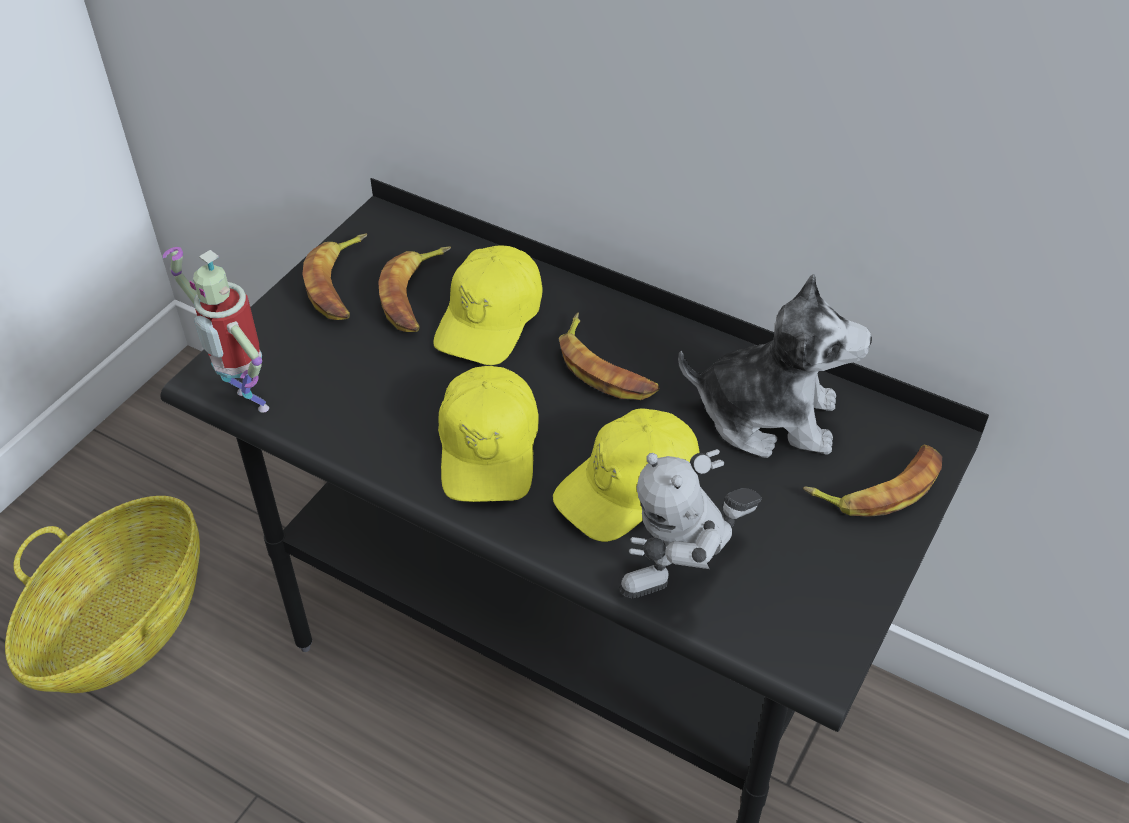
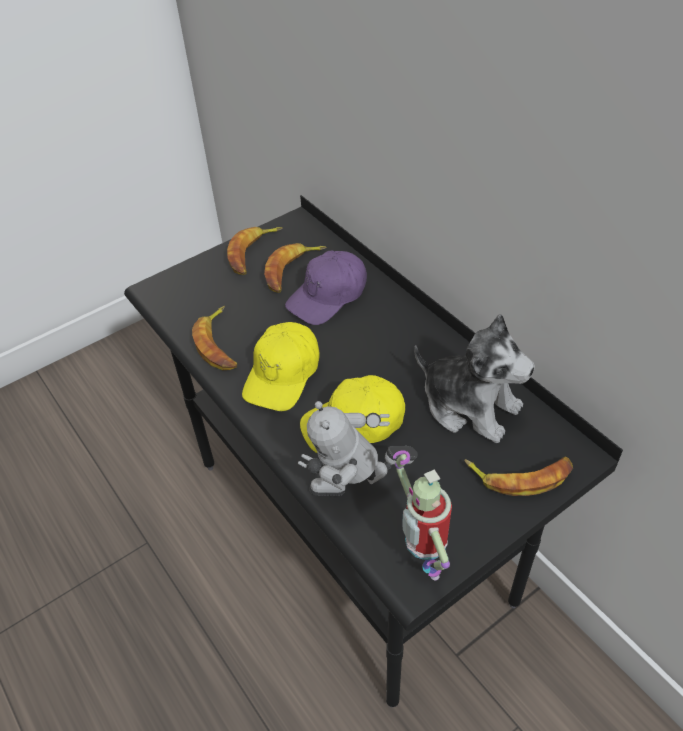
camera: 25 degrees right, 0 degrees up
basket [5,496,200,693] -> none
toy robot [163,247,269,413] -> toy robot moved to [393,451,452,580]
yellow cap [433,245,543,365] -> purple cap [285,251,367,325]
banana [559,313,660,400] -> banana moved to [192,306,237,370]

